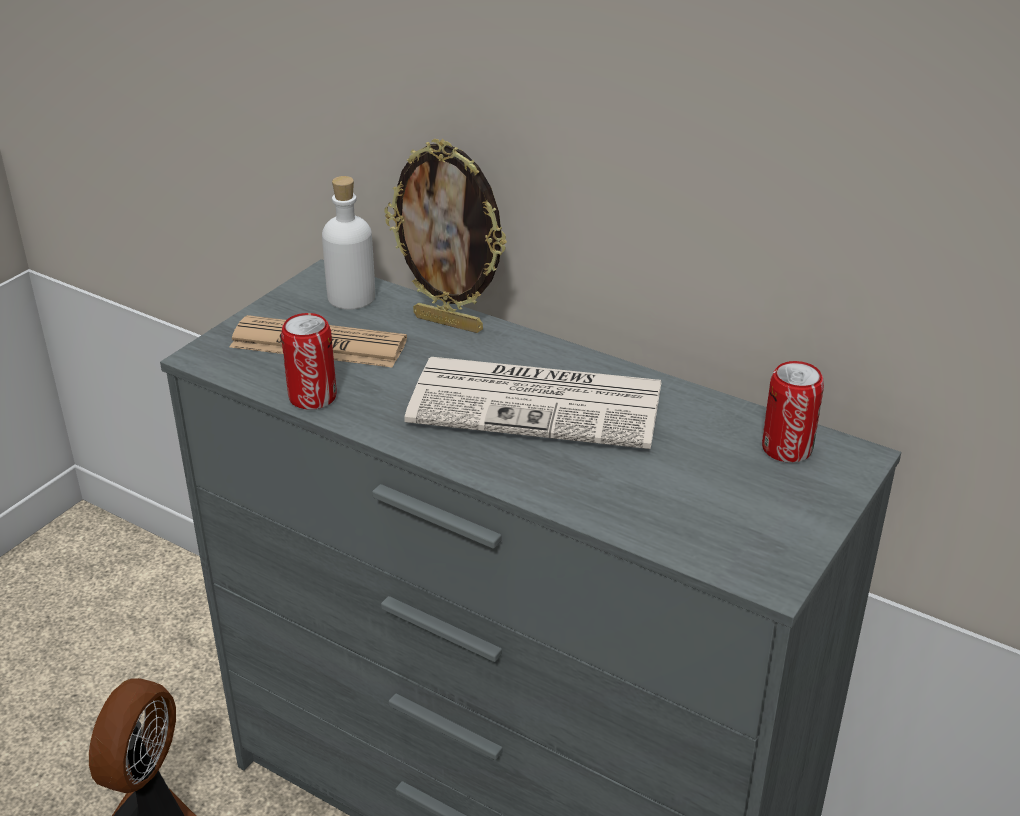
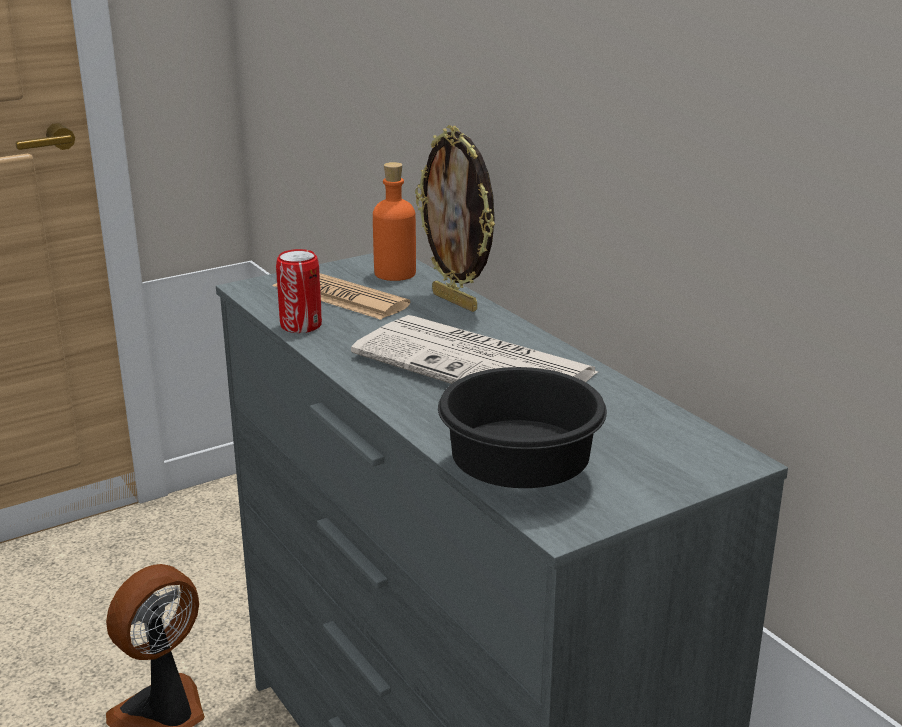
camera: 25 degrees right, 10 degrees down
white bottle [322,176,375,310] -> orange bottle [373,162,416,281]
can [762,361,824,463] -> none
none -> black bowl [438,367,607,488]

